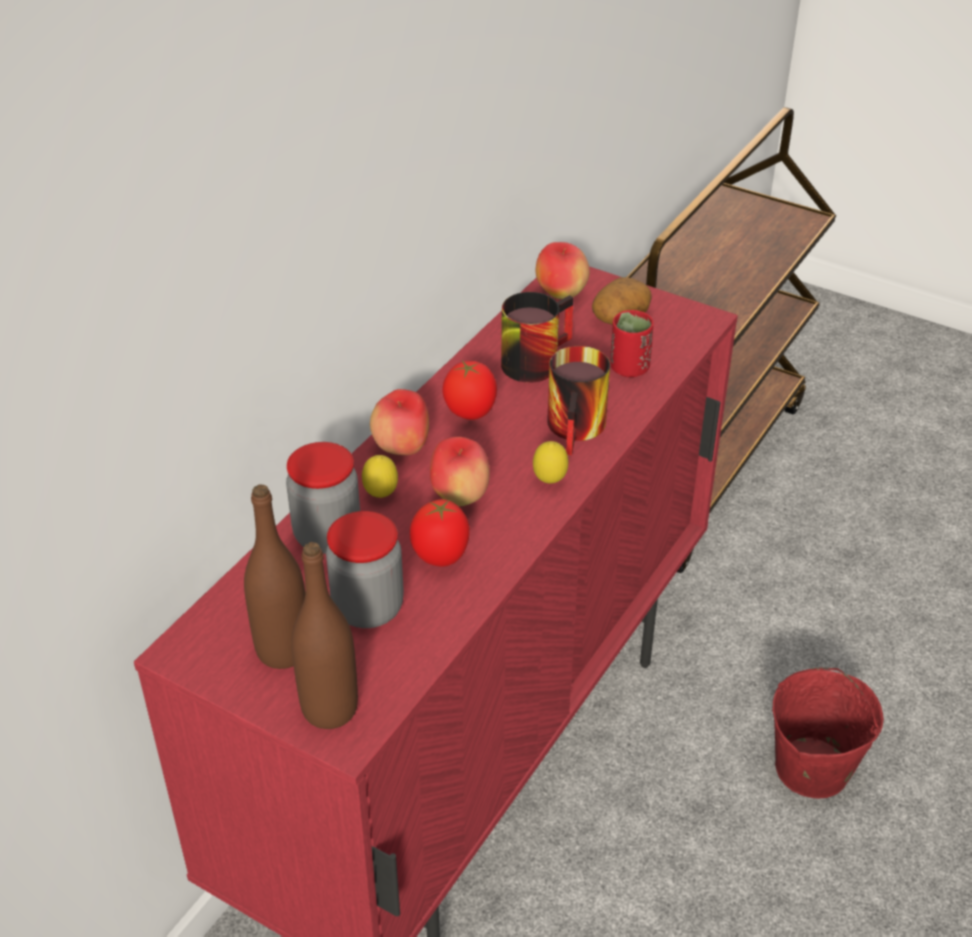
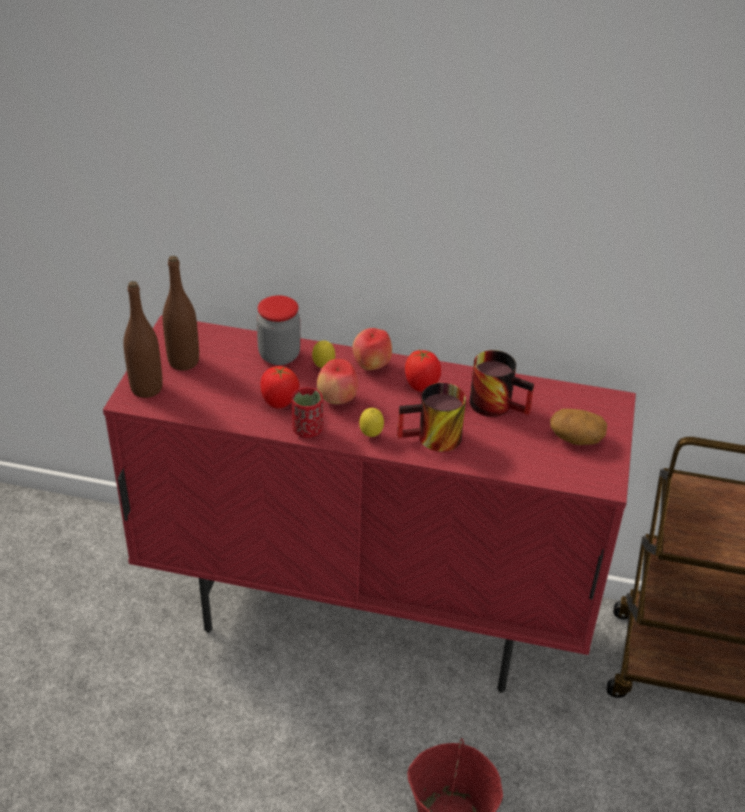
camera: 70 degrees right, 0 degrees up
jar [326,511,404,628] -> none
apple [536,242,590,299] -> none
red cup [610,310,654,377] -> red cup moved to [291,387,323,438]

